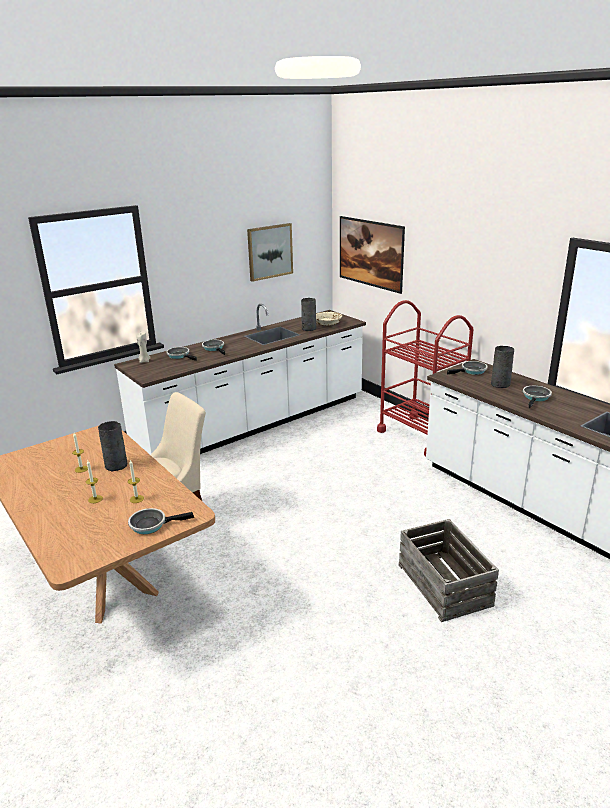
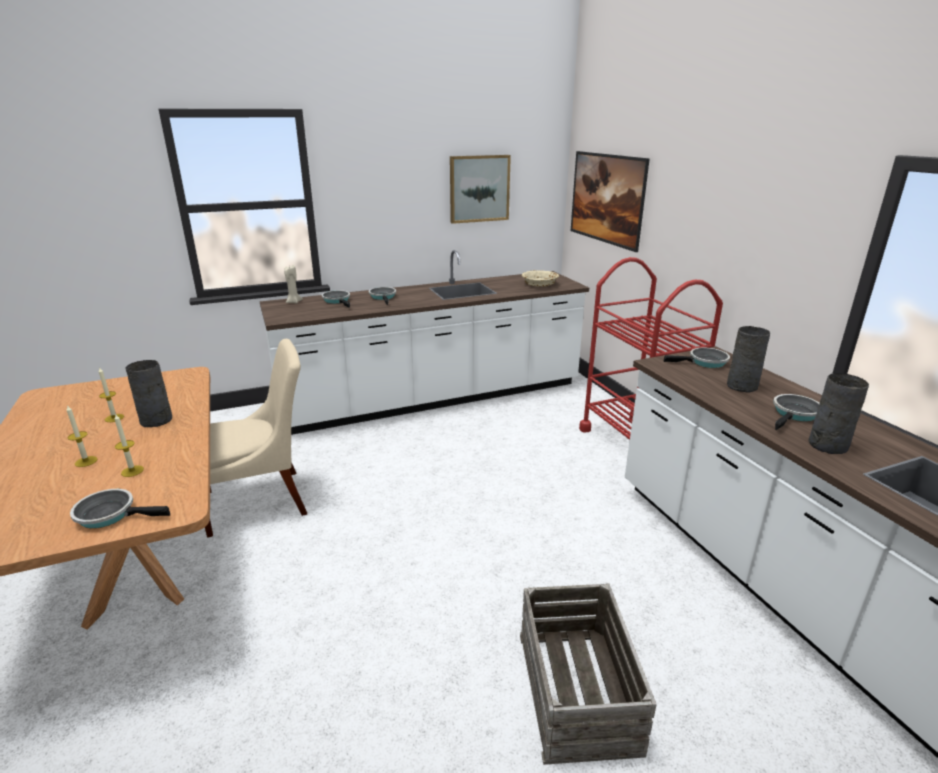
camera: 15 degrees right, 0 degrees up
grey vase [301,298,316,331] -> grey vase moved to [809,373,869,454]

